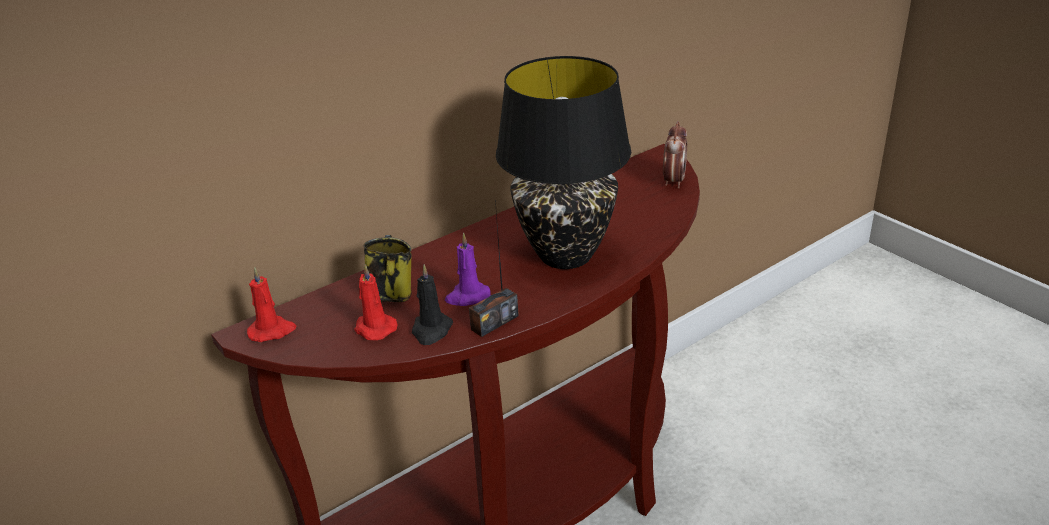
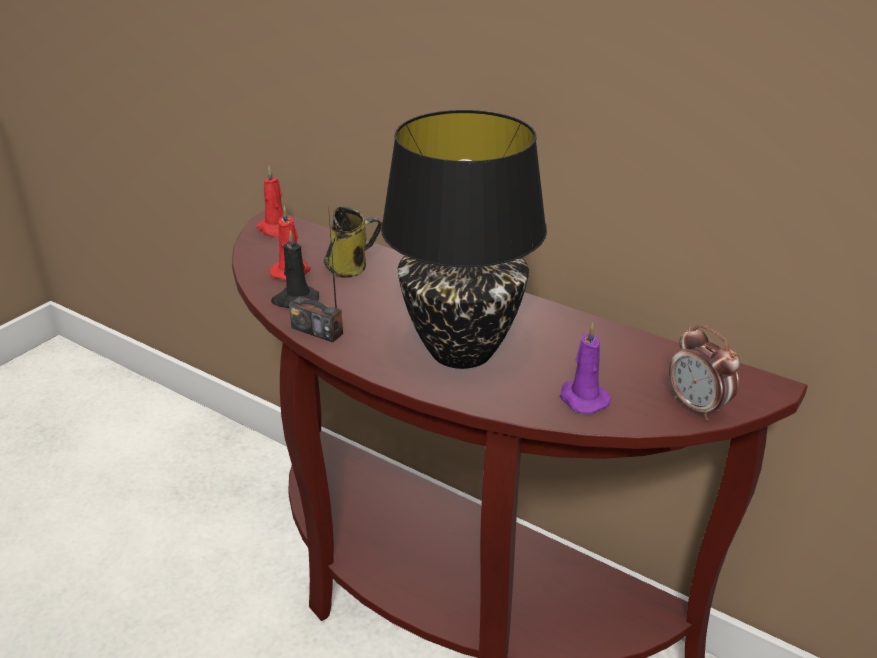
camera: 70 degrees right, 0 degrees up
purple candle [445,233,490,306] -> purple candle moved to [560,323,611,414]
alarm clock [663,121,687,188] -> alarm clock turned 60 degrees clockwise [669,324,740,421]

